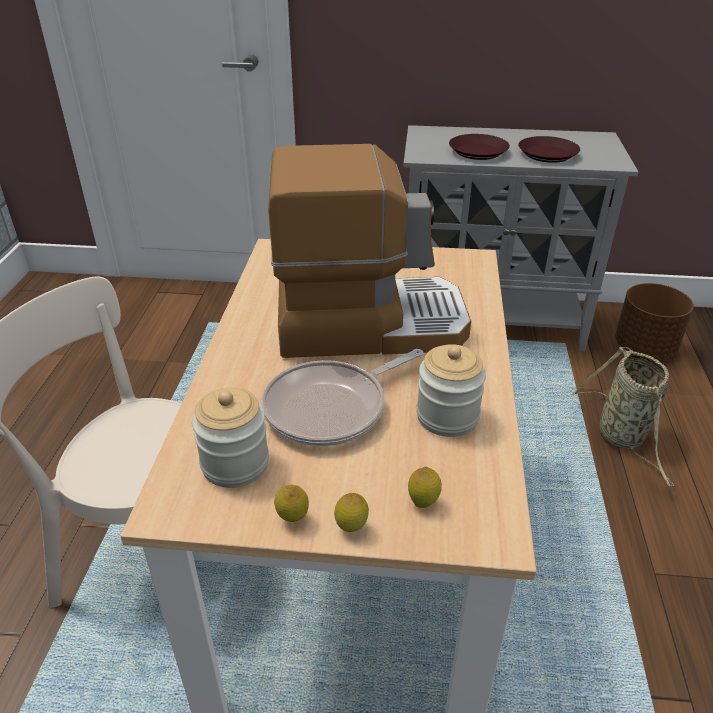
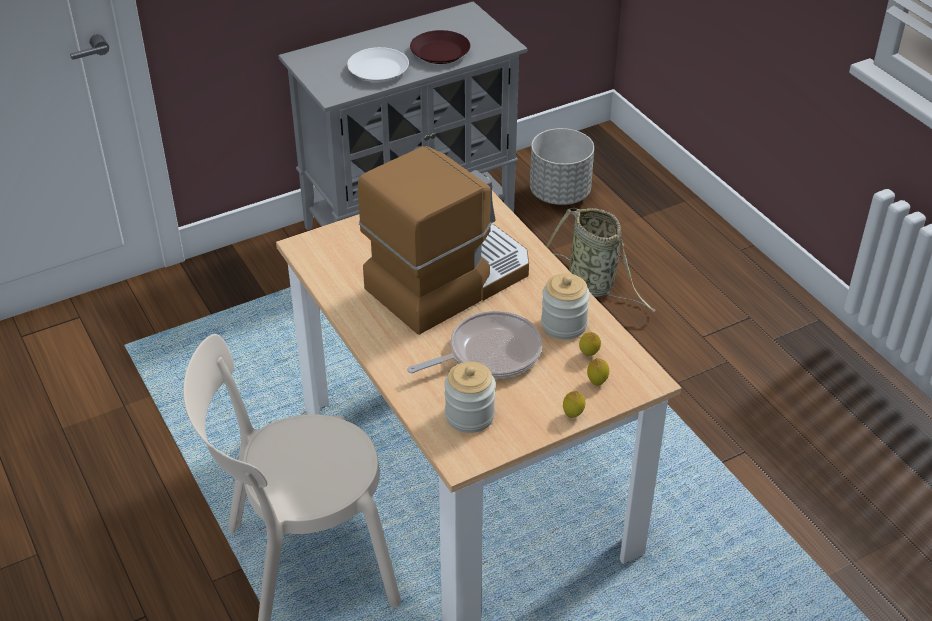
camera: 35 degrees left, 5 degrees up
frying pan [262,349,423,446] -> frying pan turned 135 degrees counterclockwise [407,311,542,378]
lemon [274,484,309,522] -> lemon moved to [579,332,601,356]
brown plate [449,134,510,160] -> white plate [347,47,409,82]
brown planter [615,283,694,359] -> grey planter [530,128,594,205]

